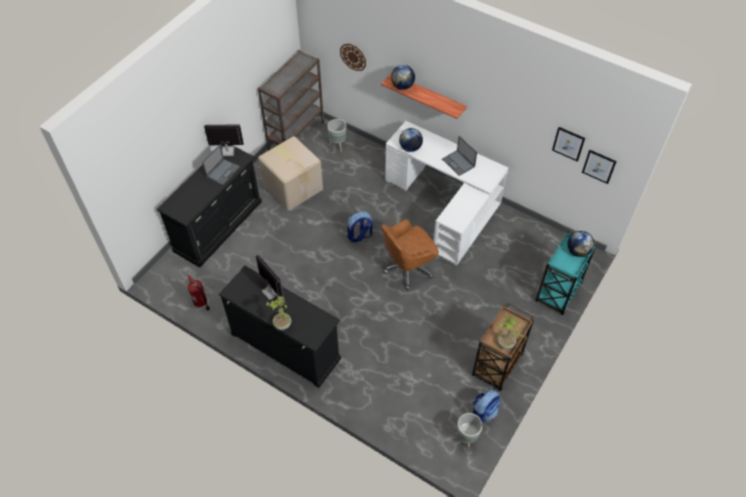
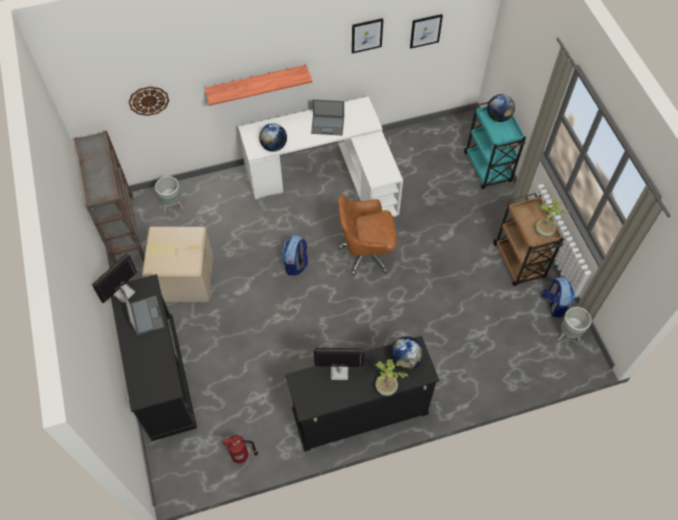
camera: 50 degrees left, 5 degrees up
brown office chair [382,219,439,290] -> brown office chair turned 75 degrees clockwise [338,195,397,275]
globe [391,65,415,90] -> globe moved to [390,336,424,370]
picture [582,150,617,184] -> picture moved to [352,18,383,53]

